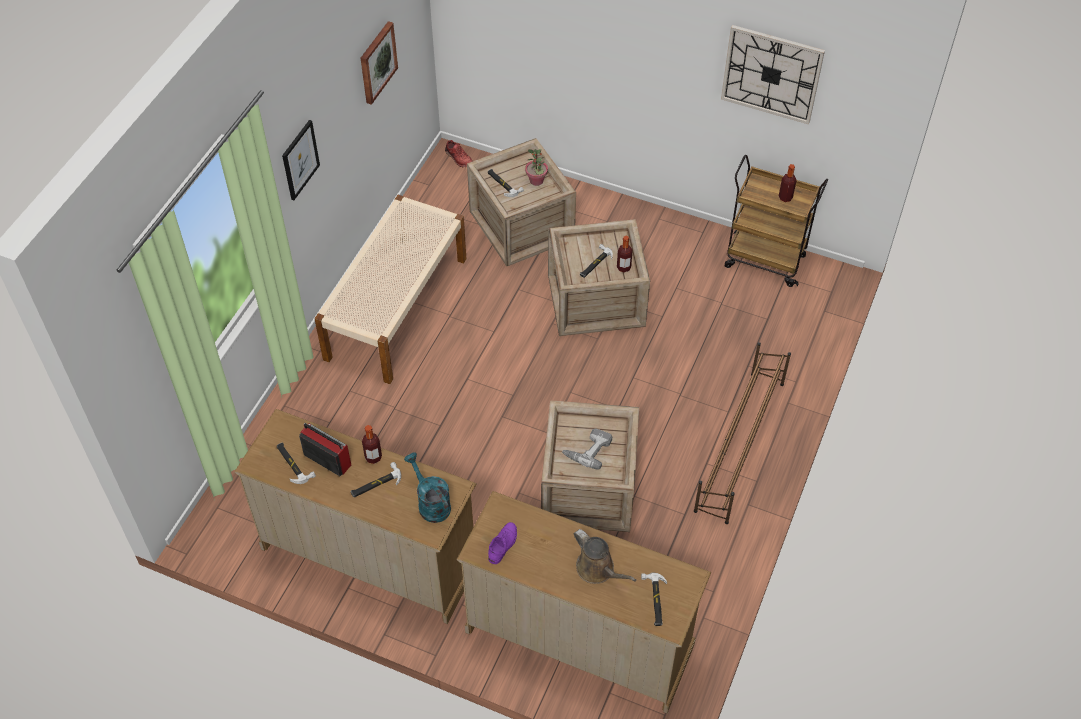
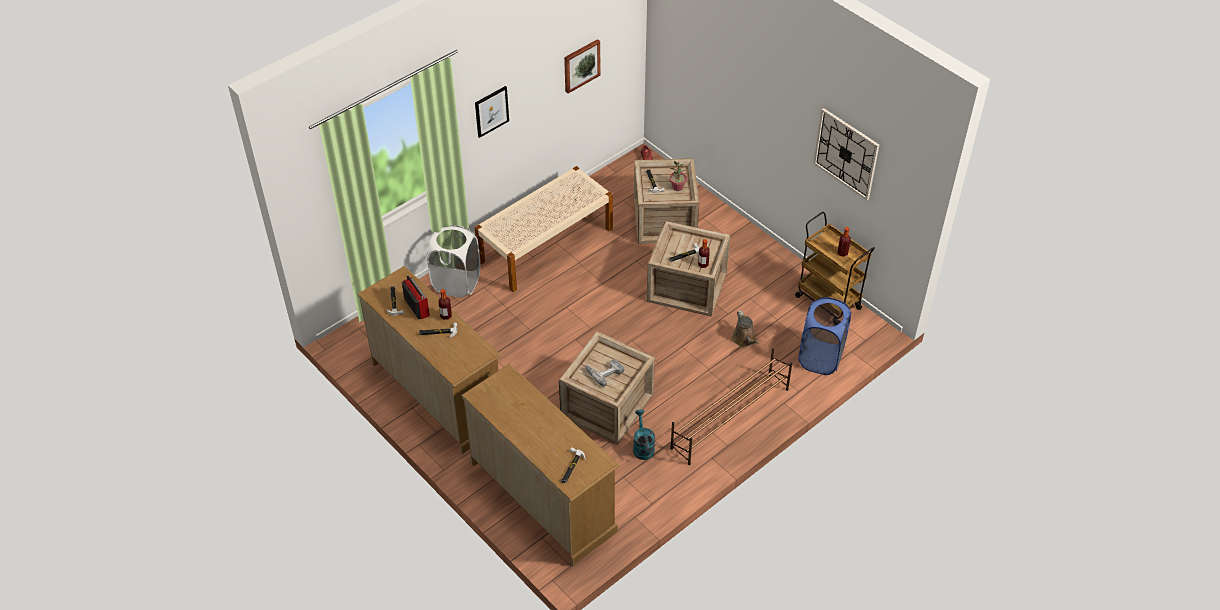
camera: 25 degrees right, 5 degrees down
turquoise watering can [404,453,451,523] -> turquoise watering can moved to [633,409,655,460]
purple shoe [488,522,517,564] -> none
brown watering can [574,529,636,584] -> brown watering can moved to [732,311,758,347]
none -> white laundry basket [427,224,480,298]
none -> blue laundry basket [799,297,851,375]

